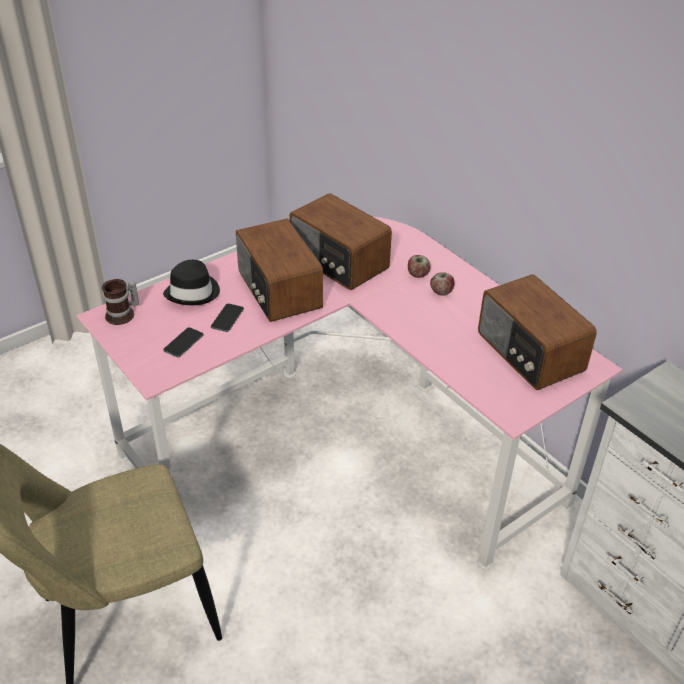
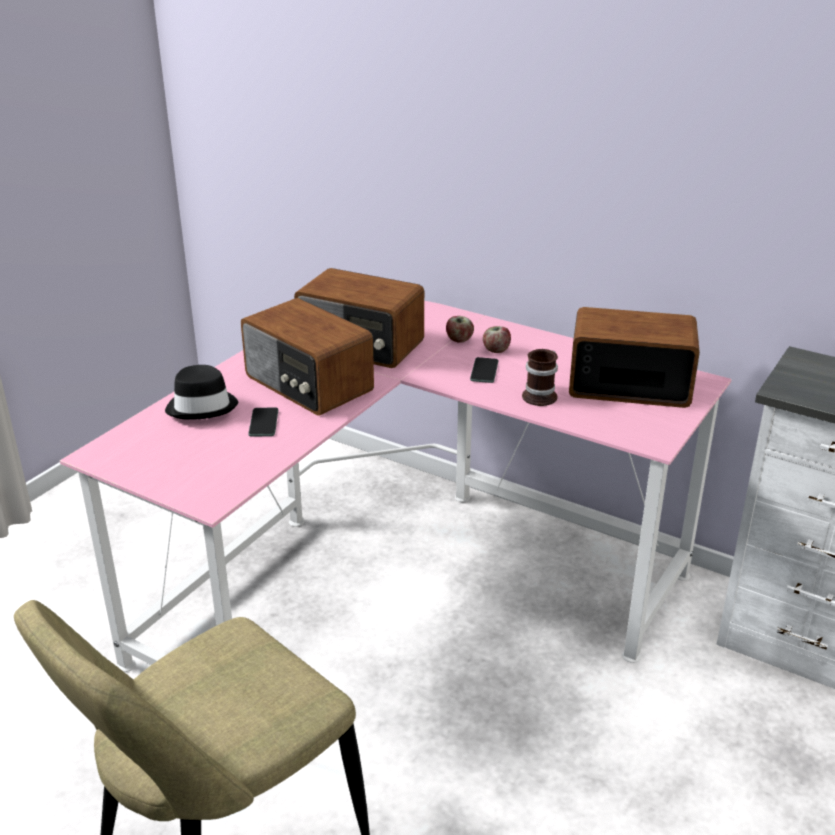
camera: 20 degrees left, 10 degrees down
mug [102,279,139,325] -> mug moved to [522,349,558,406]
phone [163,327,204,357] -> phone moved to [470,357,499,383]
radio [478,274,597,390] -> radio turned 150 degrees clockwise [569,307,700,408]

